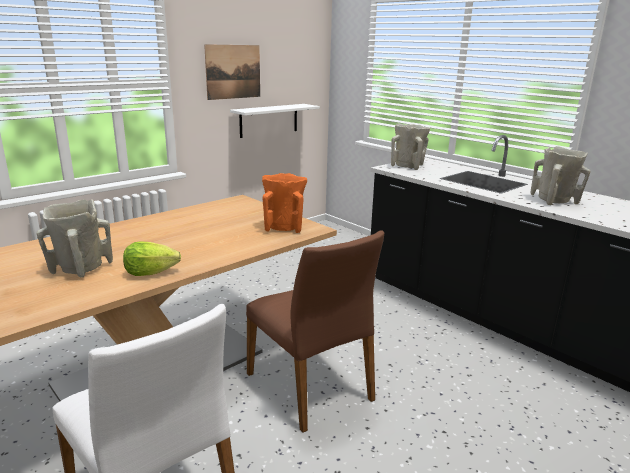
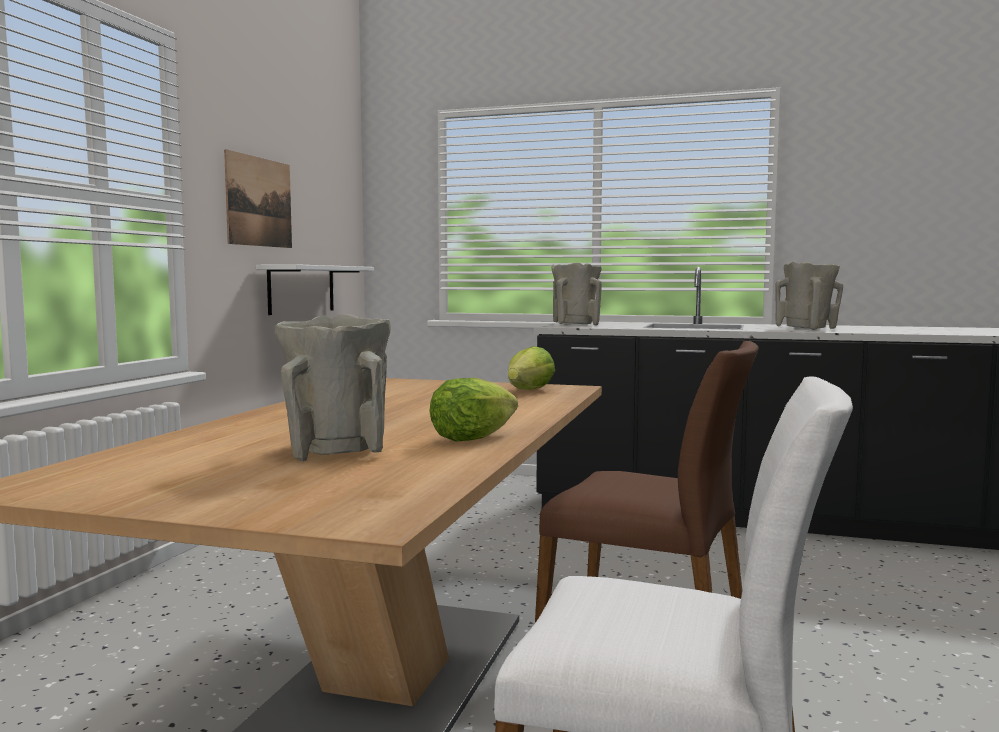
camera: 30 degrees left, 15 degrees down
orange vase [262,173,307,233] -> lettuce [508,346,555,389]

